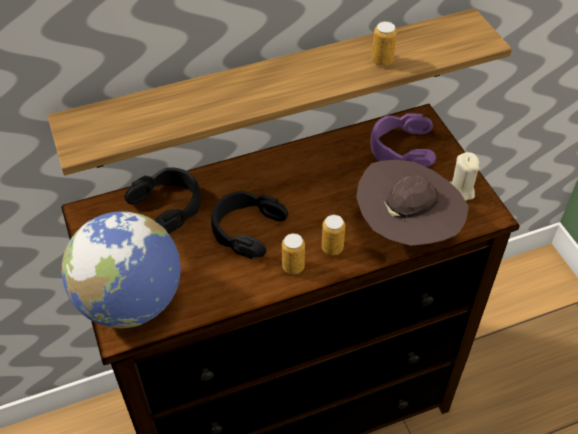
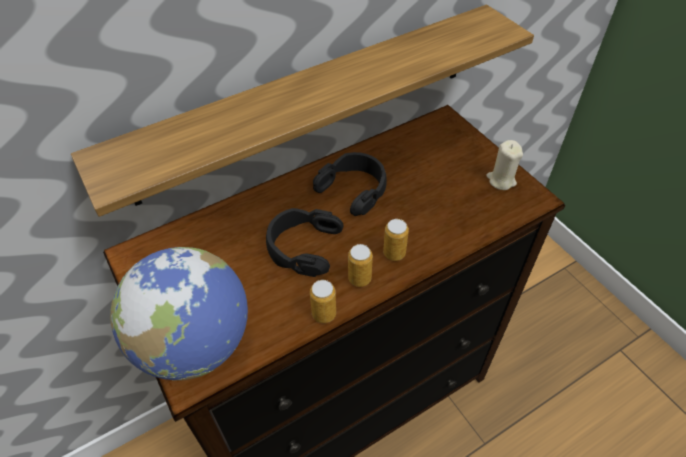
camera: 10 degrees left, 0 degrees up
black headphones [125,167,201,234] -> black headphones moved to [313,152,387,216]
brown hat [356,160,469,246] -> none
purple headphones [370,113,436,167] -> none
can [372,21,397,66] -> can moved to [310,280,336,323]

